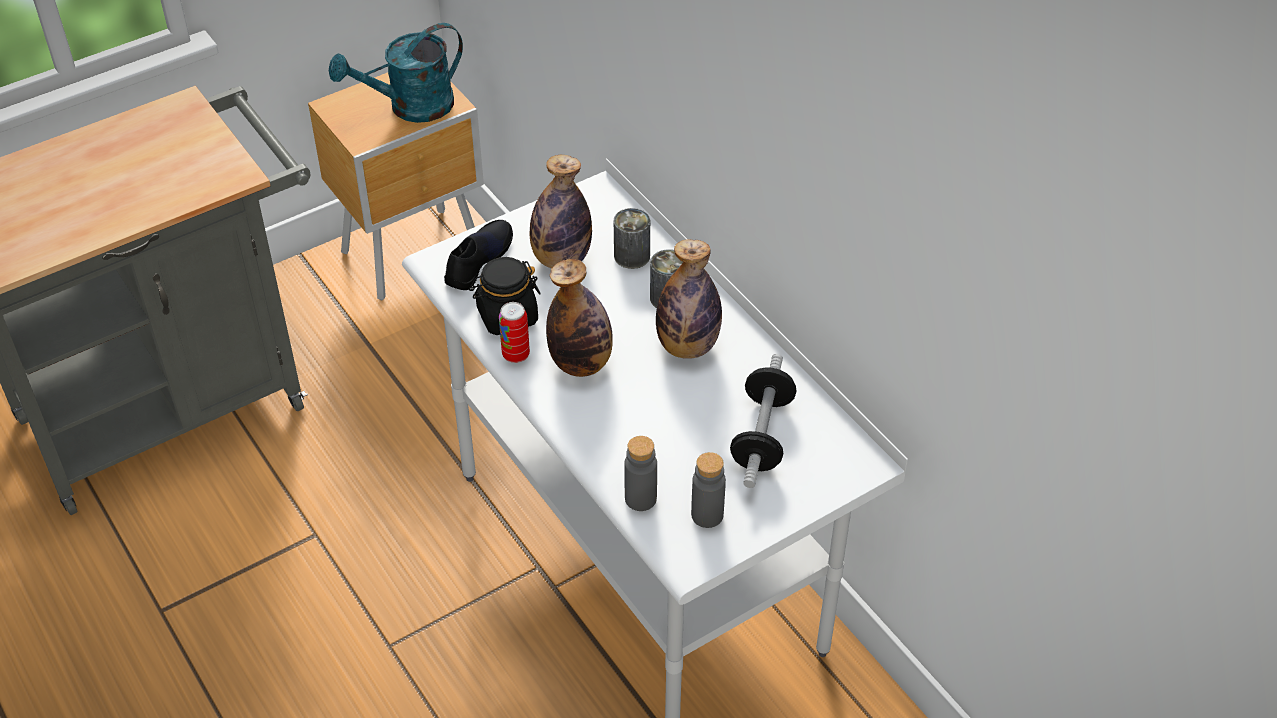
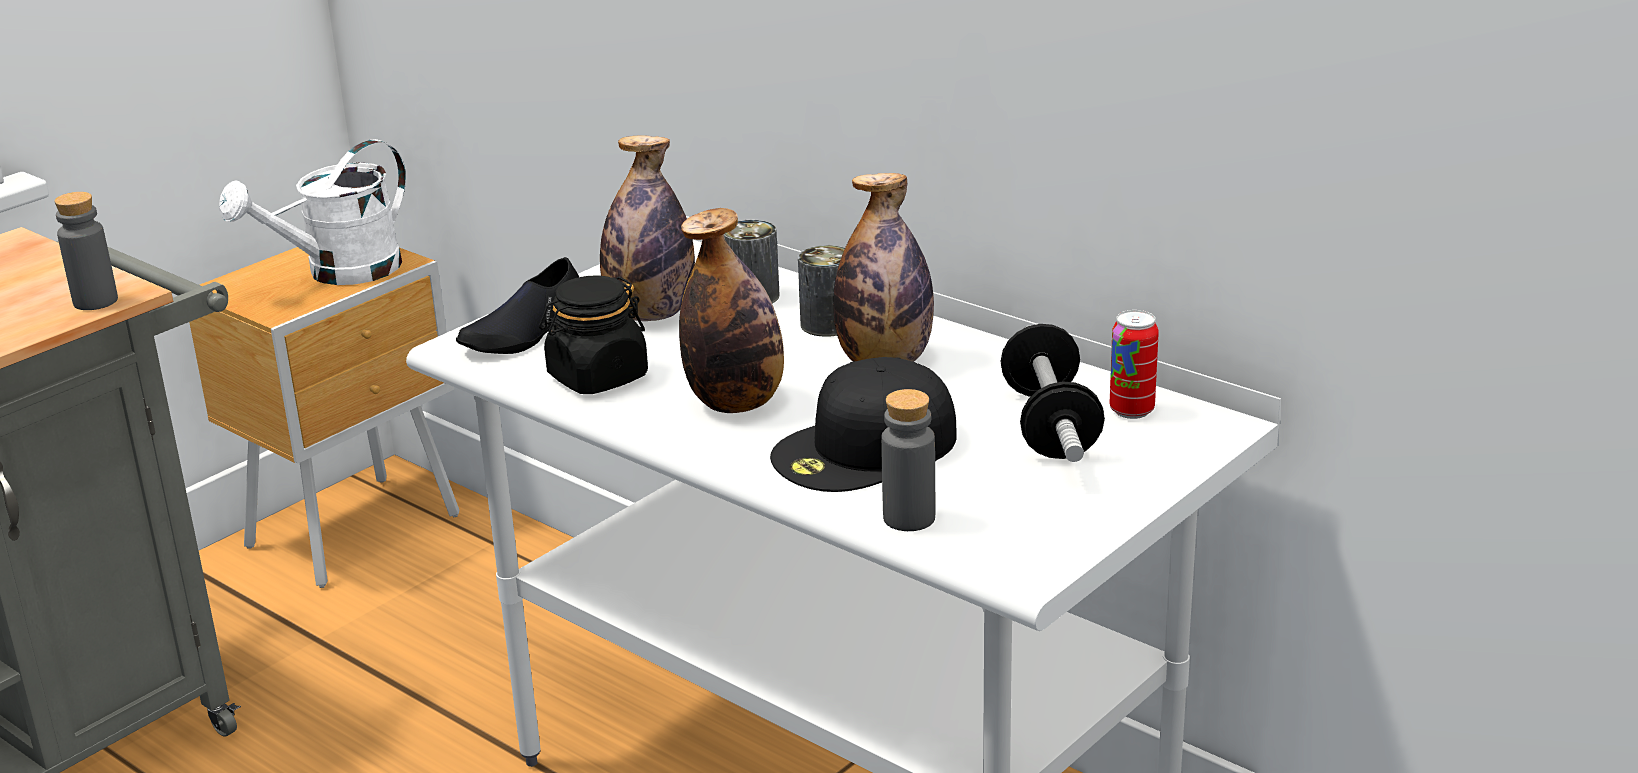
camera: 15 degrees left, 20 degrees down
turquoise watering can [329,23,463,123] -> white watering can [219,139,406,285]
black shoe [444,220,513,290] -> black shoe turned 150 degrees counterclockwise [456,257,579,354]
can [499,302,530,363] -> can moved to [1109,310,1159,419]
grey bottle [691,452,726,528] -> grey bottle moved to [54,192,118,310]
none -> black cap [770,357,956,492]

